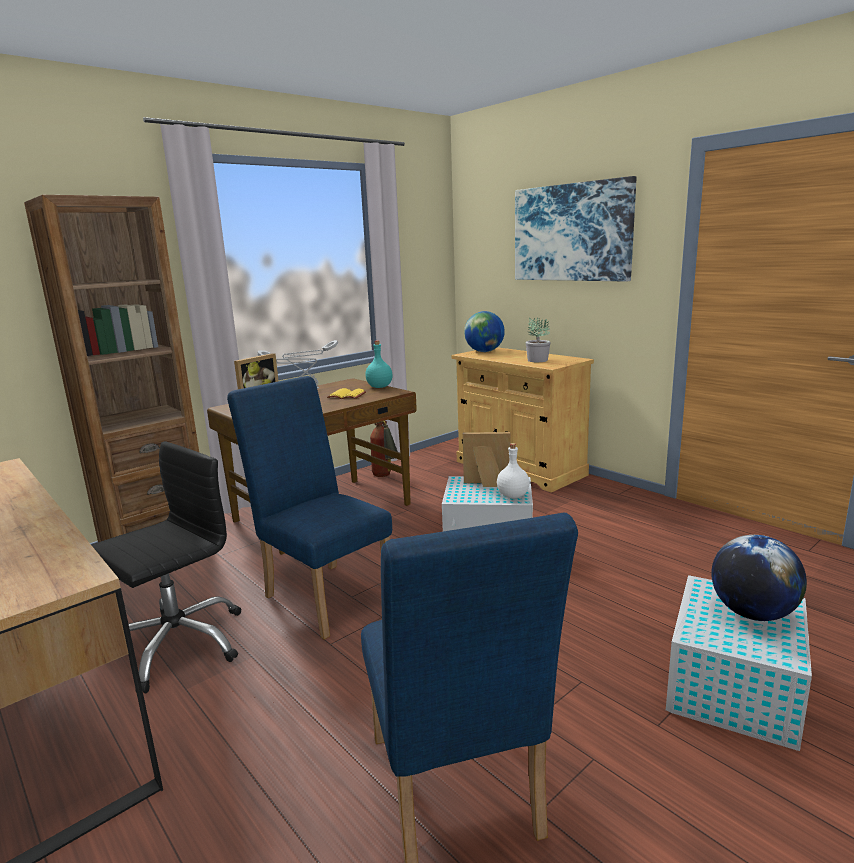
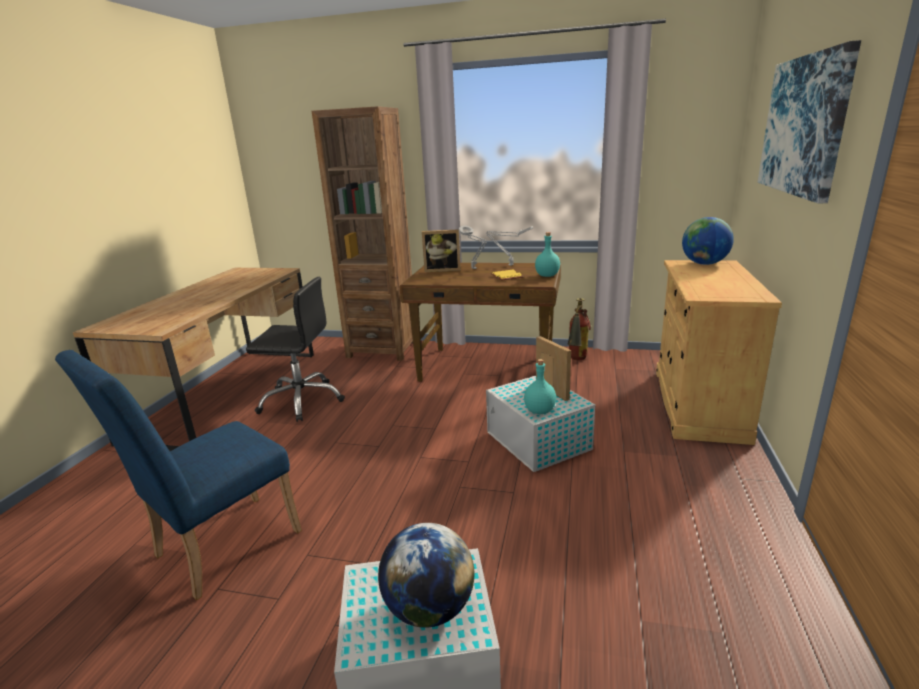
camera: 55 degrees right, 5 degrees up
blue chair [227,376,392,640] -> none
white bottle [497,443,529,499] -> turquoise bottle [524,359,556,414]
potted plant [526,318,550,362] -> none

